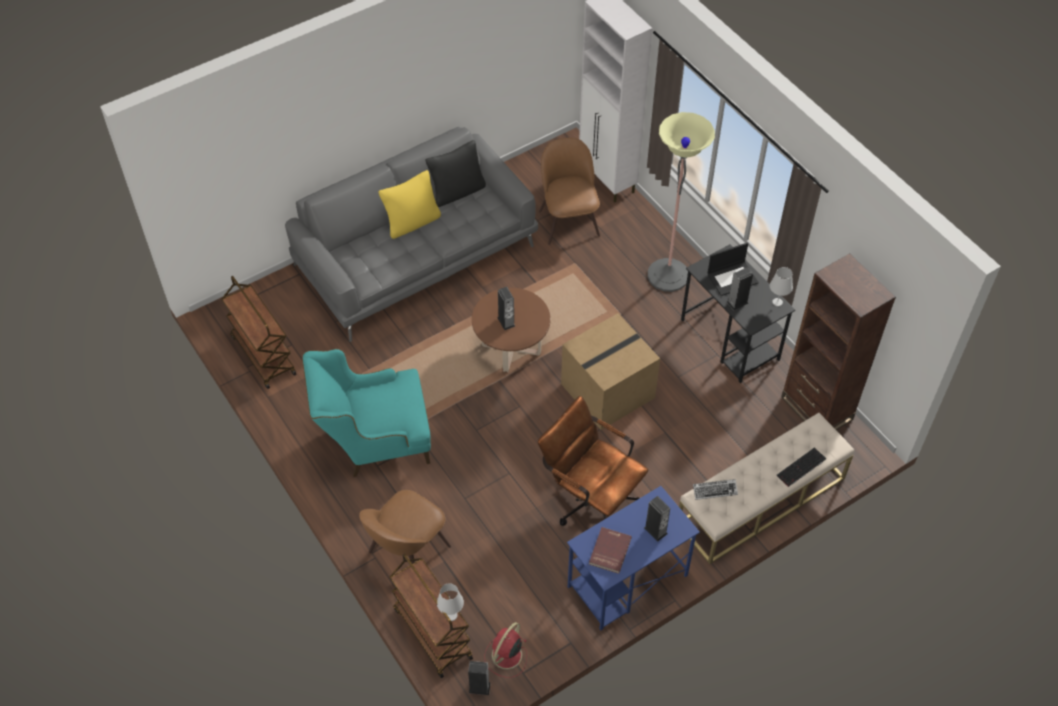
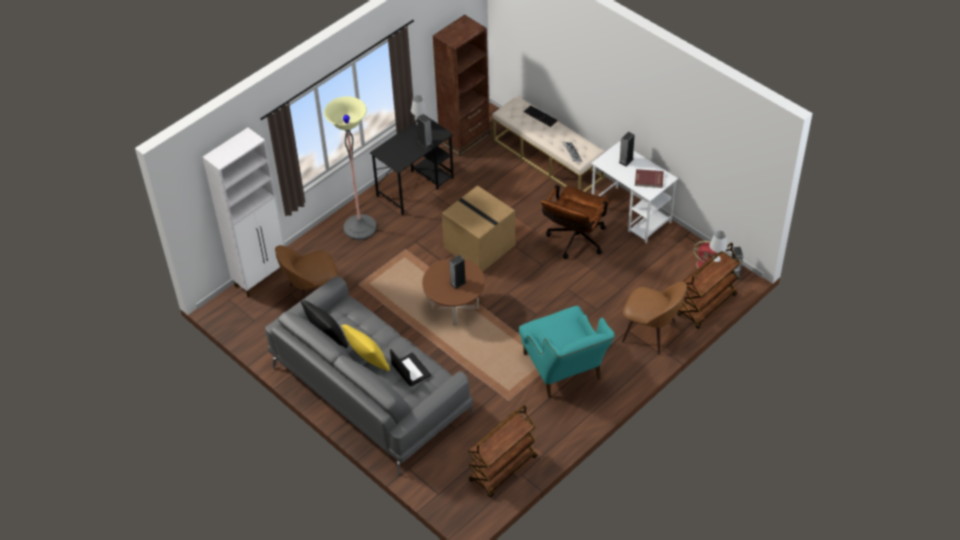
camera: 100 degrees left, 5 degrees down
blue desk [567,486,700,631] -> white desk [591,142,678,243]
laptop [708,242,759,296] -> laptop moved to [390,349,431,387]

